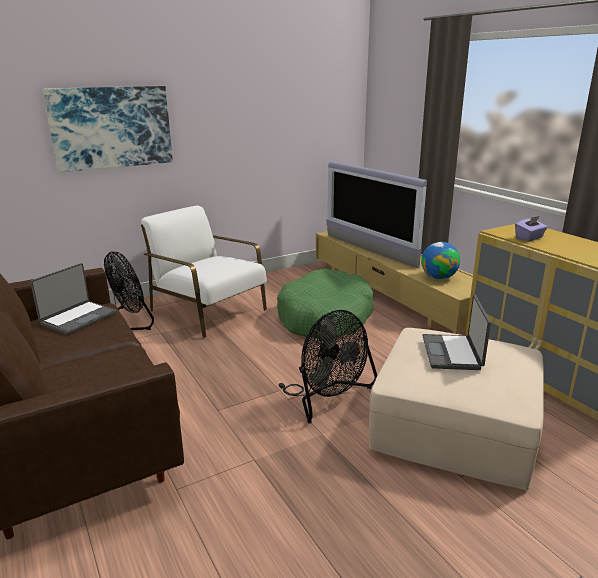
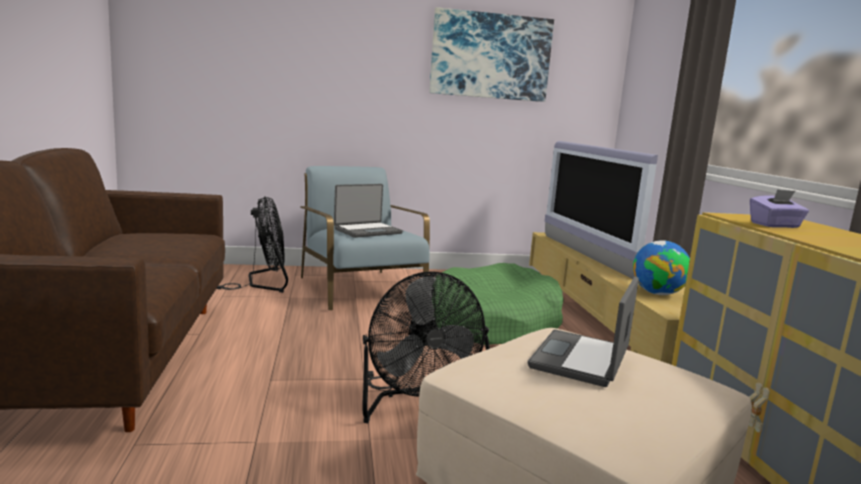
camera: 20 degrees right, 10 degrees down
laptop [30,263,117,335] -> laptop moved to [334,184,403,238]
picture [43,86,173,172] -> picture moved to [429,7,554,102]
white armchair [141,206,267,338] -> blue armchair [300,166,430,310]

